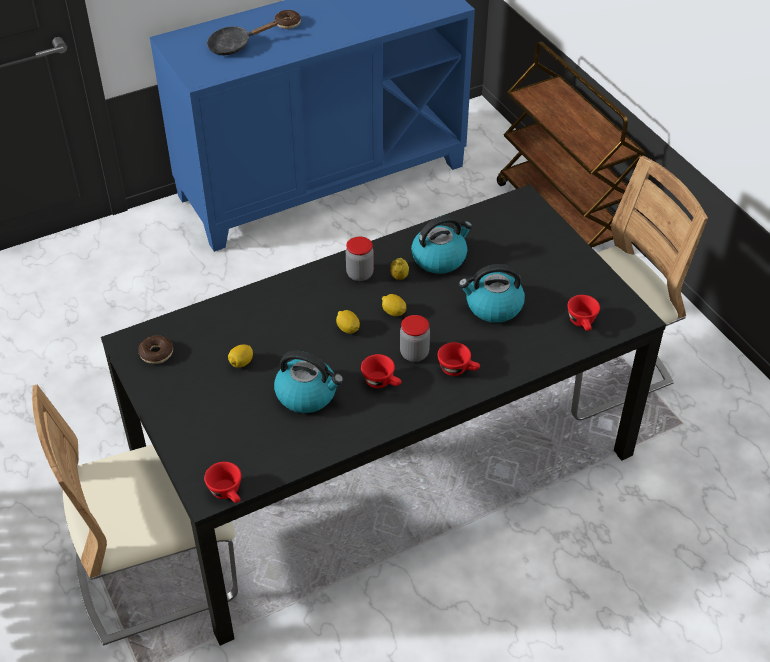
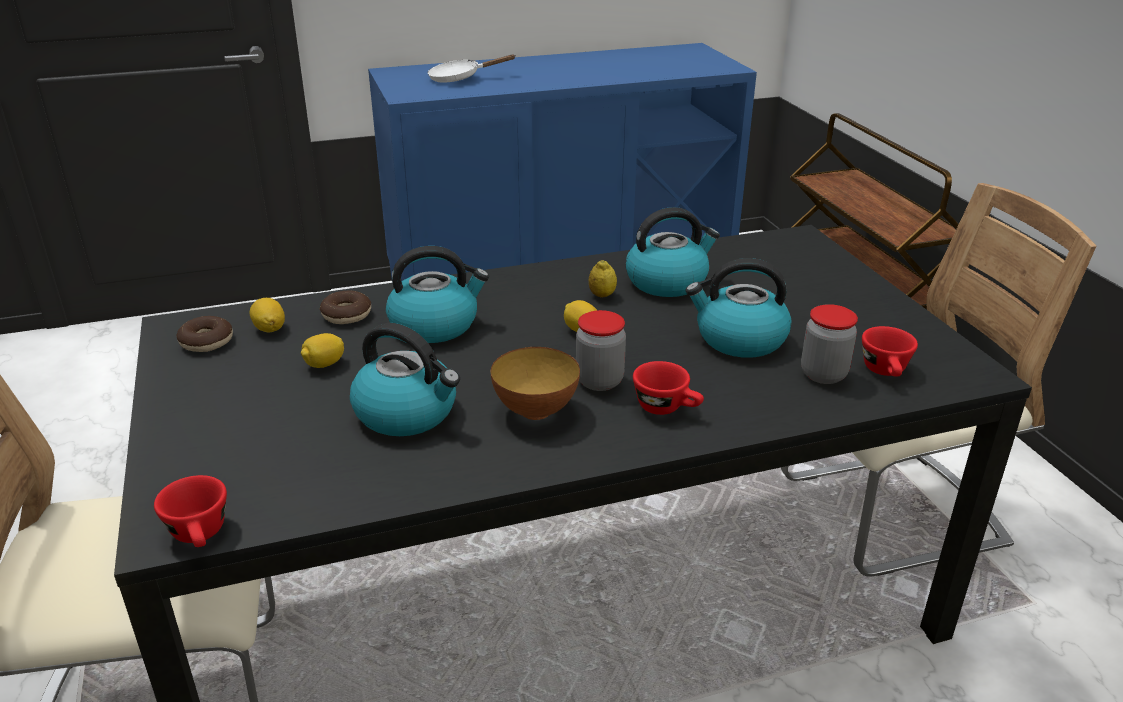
camera: 10 degrees right, 15 degrees down
black frying pan [207,21,278,55] -> white frying pan [427,54,515,83]
donut [274,10,301,29] -> donut moved to [320,291,371,324]
lemon [336,310,360,333] -> lemon moved to [250,298,285,332]
jar [346,236,374,281] -> jar moved to [801,304,858,384]
red cup [361,354,402,388] -> bowl [491,347,580,420]
none -> kettle [386,246,489,343]

